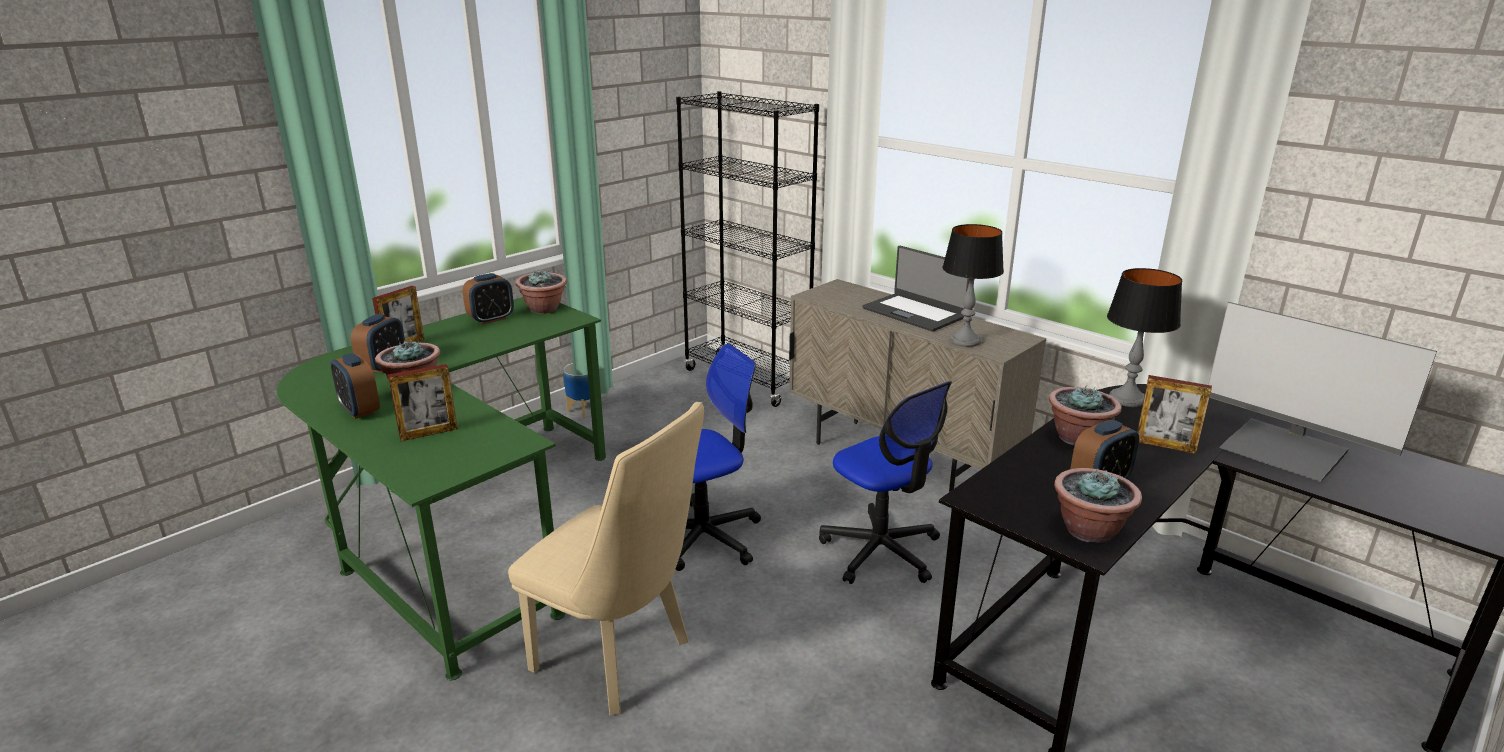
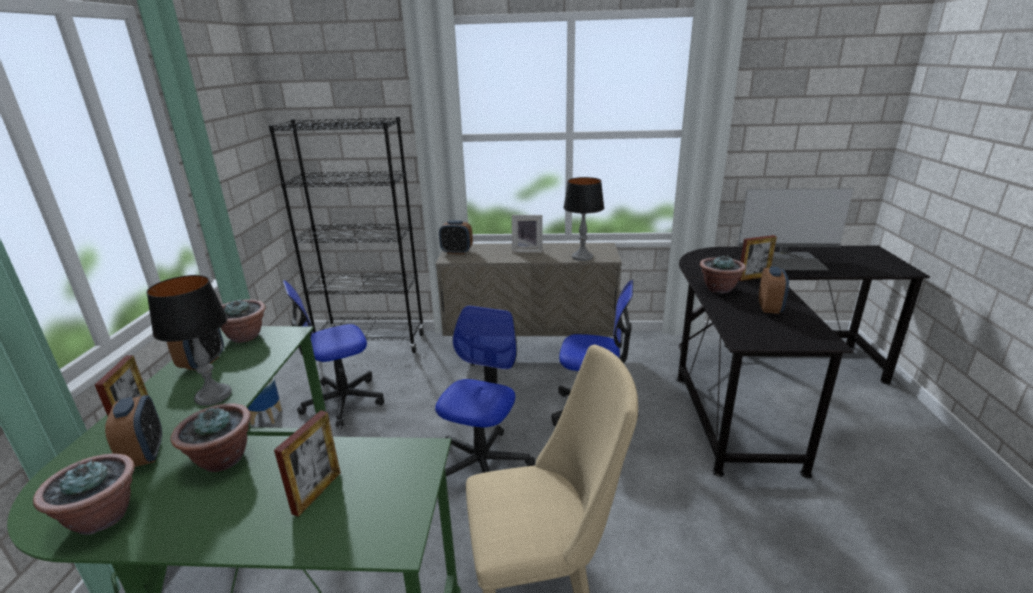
camera: 40 degrees left, 0 degrees up
alarm clock [330,353,380,419] -> alarm clock moved to [439,220,473,254]
laptop [863,246,969,332] -> picture frame [512,215,543,253]
potted plant [1054,468,1142,543] -> potted plant moved to [33,454,135,535]
table lamp [1107,268,1182,407] -> table lamp moved to [146,275,232,406]
none -> office chair [282,280,384,427]

